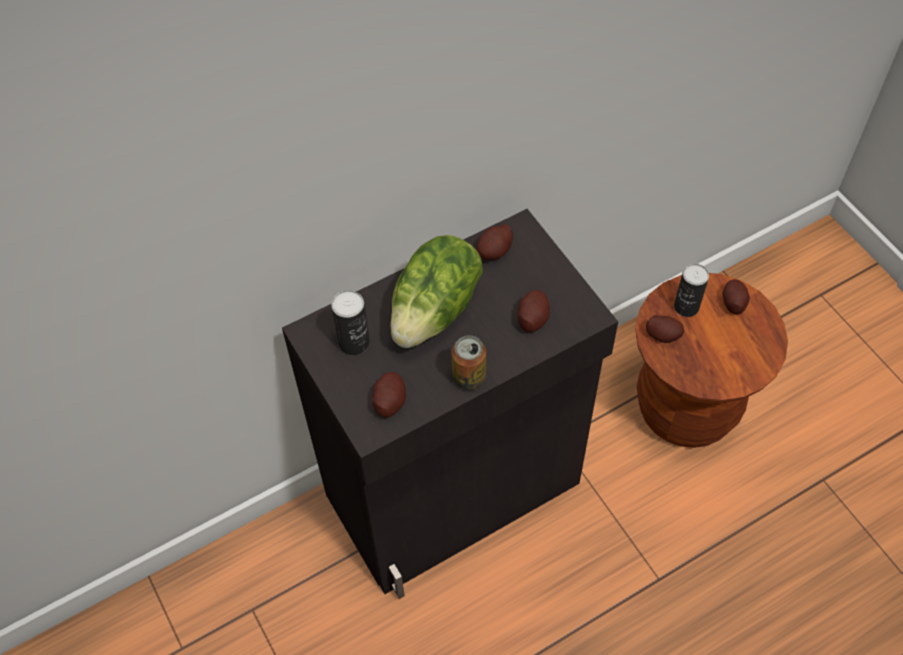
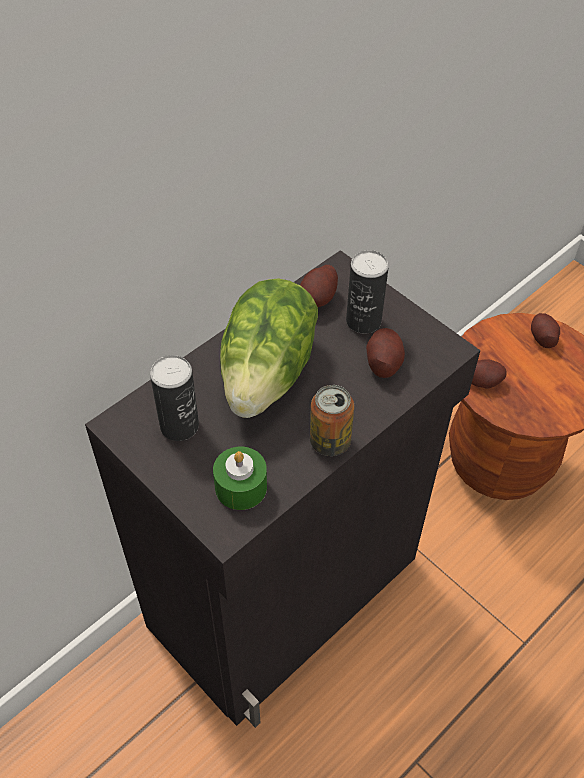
camera: 15 degrees left, 5 degrees down
potato [372,372,406,418] -> green candle [213,447,267,510]
can [674,264,709,317] -> can moved to [346,250,389,334]

